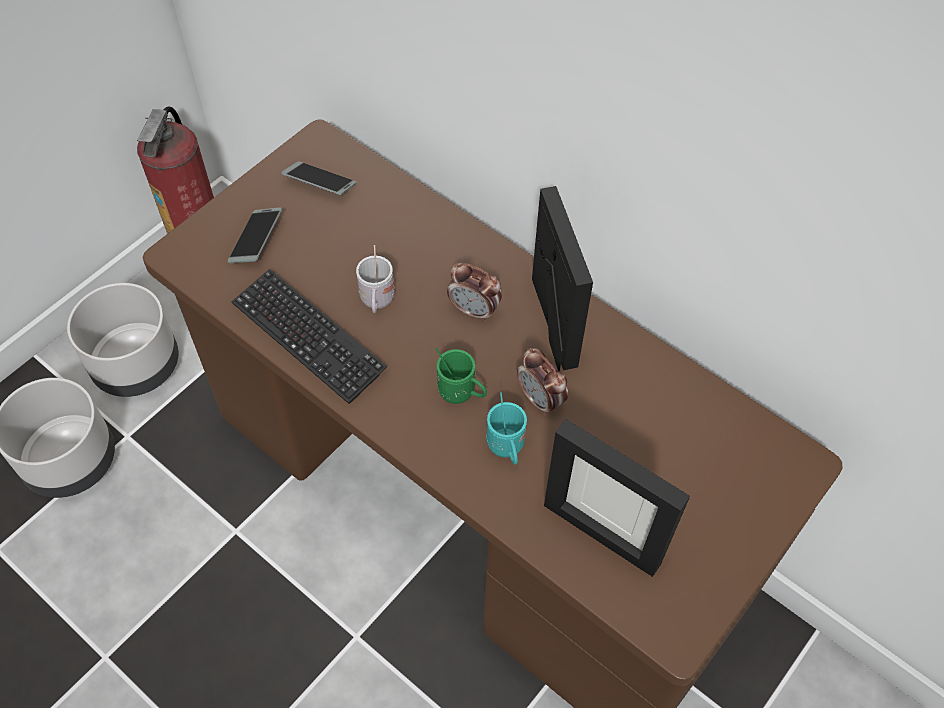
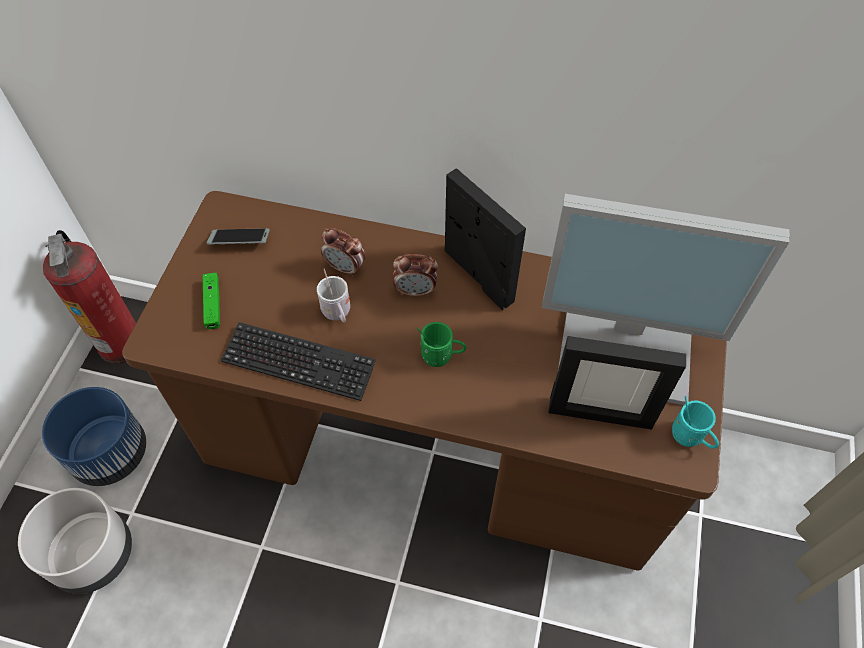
camera: 25 degrees left, 0 degrees up
grey planter [67,283,179,397] -> blue planter [42,387,146,486]
phone [228,207,282,263] -> green game controller [203,273,220,329]
turquoise mug [486,392,527,465] -> turquoise mug moved to [672,396,719,449]
alarm clock [517,348,568,415] -> alarm clock moved to [321,228,365,277]
none -> monitor [542,194,790,405]

